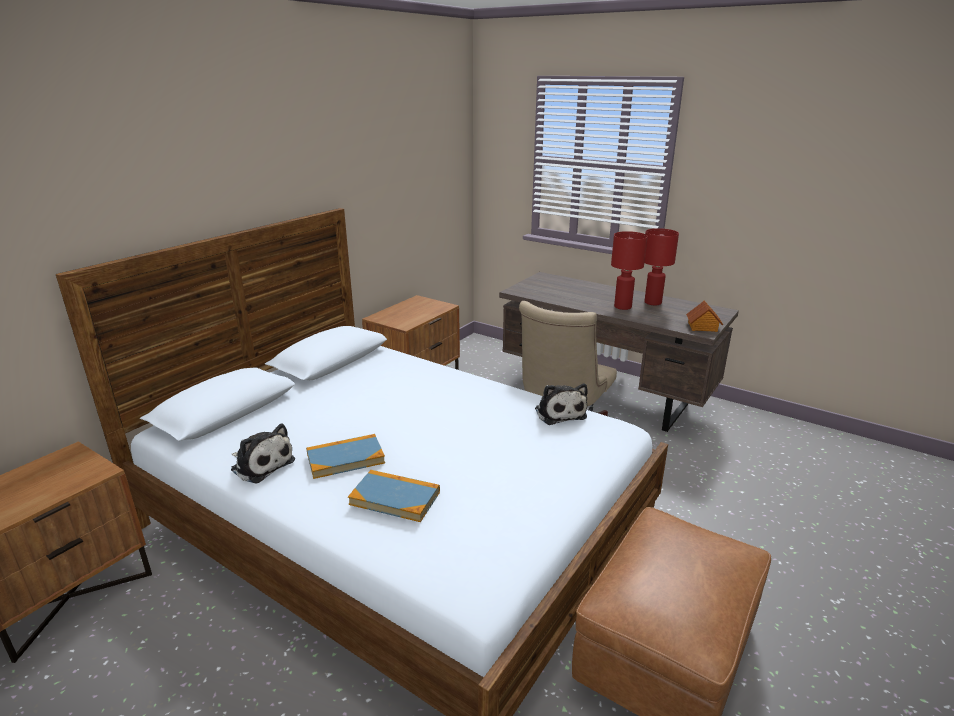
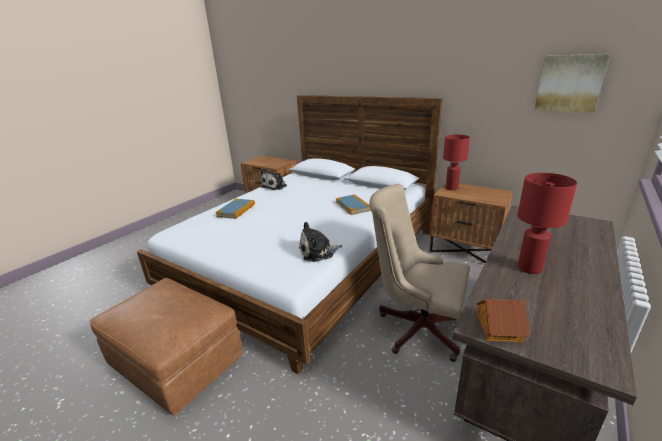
camera: 90 degrees right, 0 degrees up
book [306,434,385,479] -> book moved to [336,194,371,215]
red table lamp [644,228,679,305] -> red table lamp moved to [443,134,470,190]
none -> picture [534,54,609,112]

